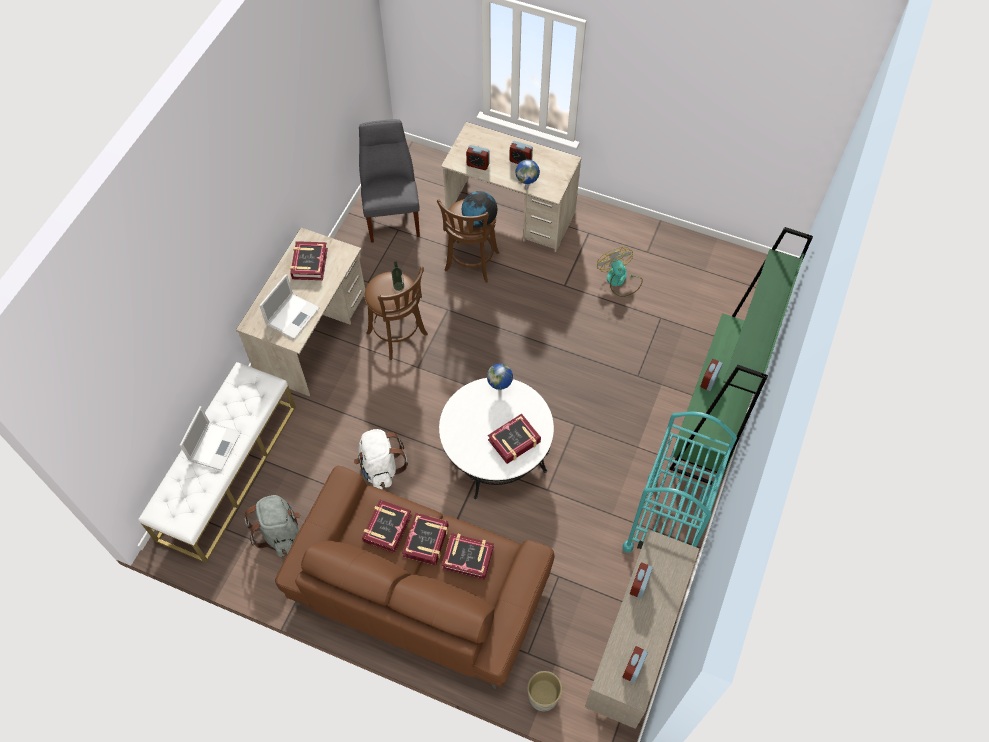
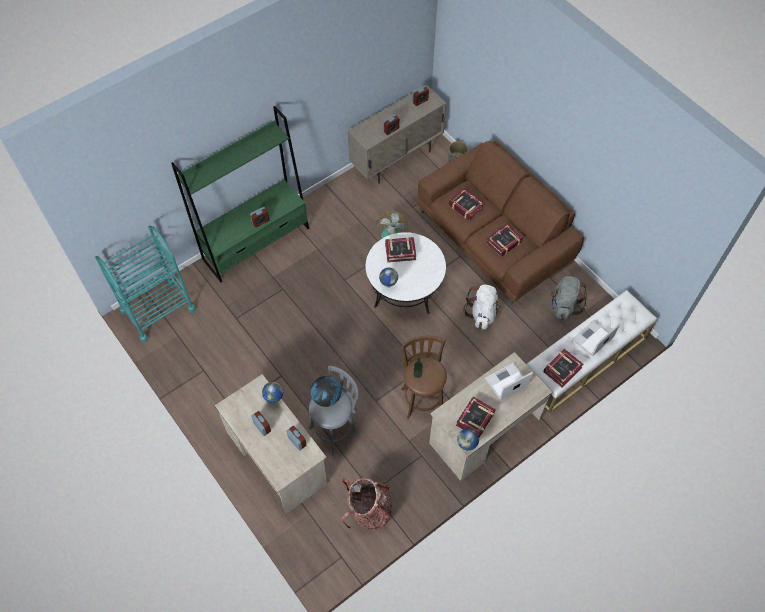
camera: 150 degrees left, 0 degrees up
grey chair [359,119,420,243] -> backpack [342,478,392,530]
book [402,513,449,565] -> book moved to [543,349,583,387]
brown stool [437,199,499,283] -> grey stool [309,365,359,455]
fan [597,247,643,297] -> fan moved to [376,211,408,238]
turquoise cart [623,412,737,553] -> turquoise cart moved to [95,226,196,343]
none -> globe [457,429,479,451]

